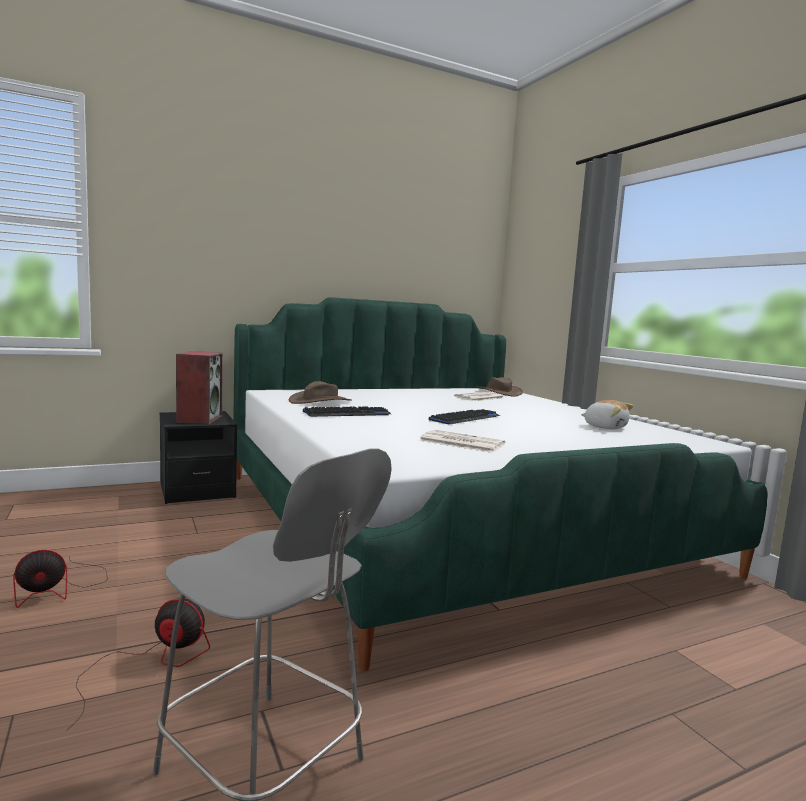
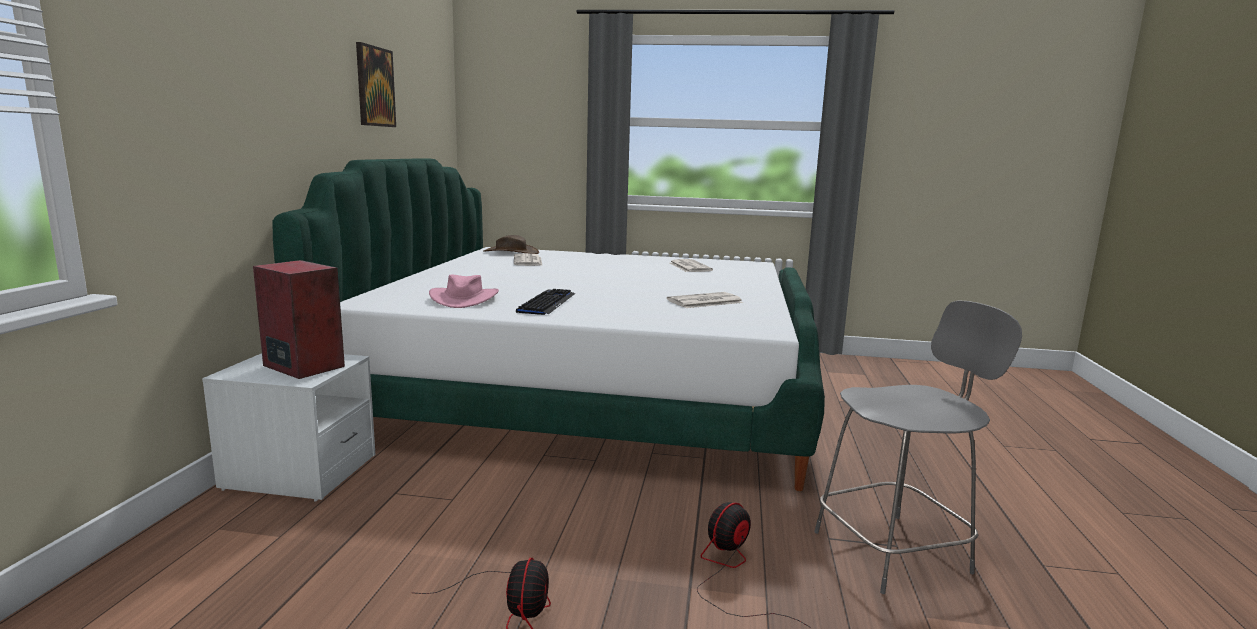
camera: 55 degrees left, 5 degrees up
black nightstand [160,411,237,504] -> white nightstand [202,353,376,501]
brown hat [289,381,352,404] -> pink hat [429,274,499,308]
keyboard [429,409,500,424] -> none
plush toy [581,400,634,429] -> newspaper [670,259,713,272]
none -> picture [356,42,396,127]

